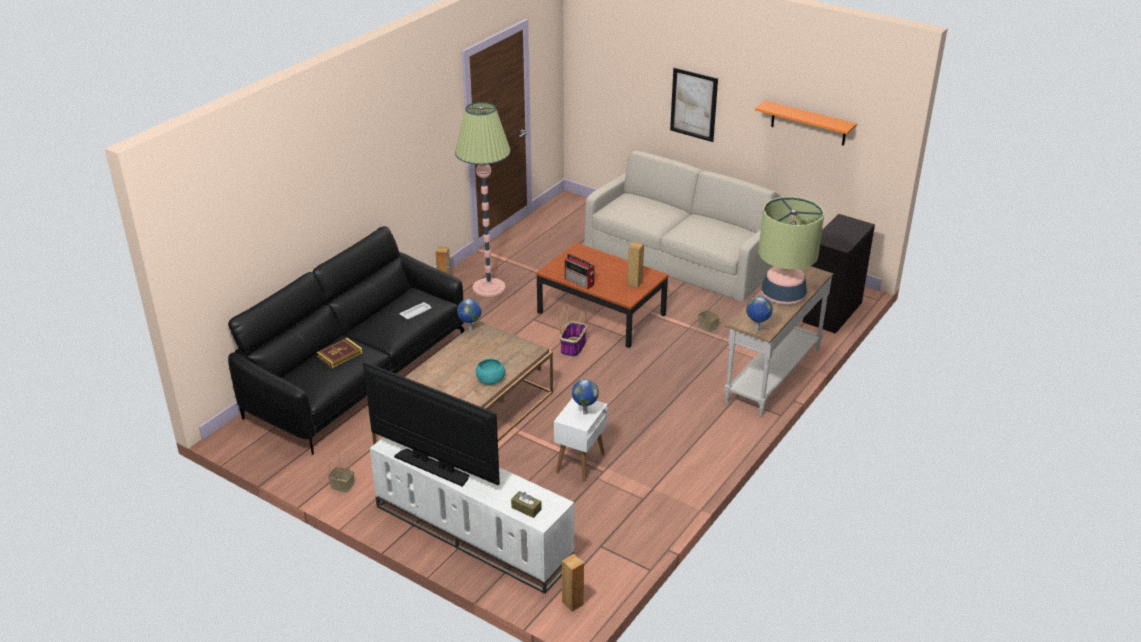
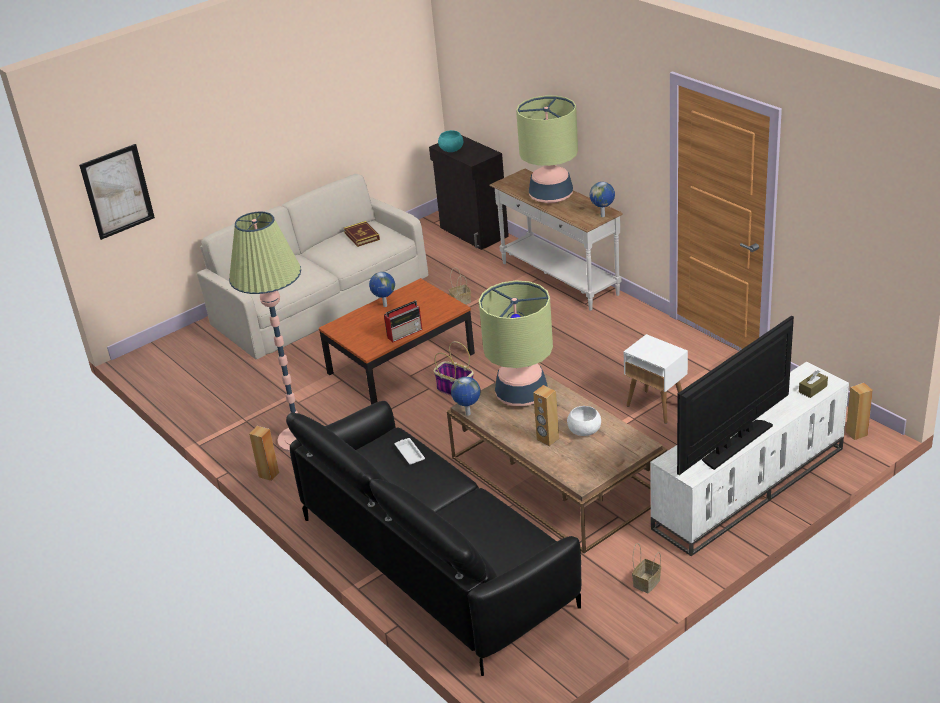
camera: 70 degrees left, 0 degrees up
book [316,338,363,368] -> book moved to [344,221,380,247]
turquoise bowl [476,359,505,385] -> turquoise bowl moved to [438,130,463,152]
globe [572,379,599,415] -> globe moved to [369,272,395,307]
brown speaker [627,241,644,288] -> brown speaker moved to [533,385,559,446]
picture [670,68,718,142] -> picture moved to [79,144,155,240]
orange shelf [755,100,857,146] -> none
none -> table lamp [479,280,553,406]
none -> white bowl [567,406,601,436]

